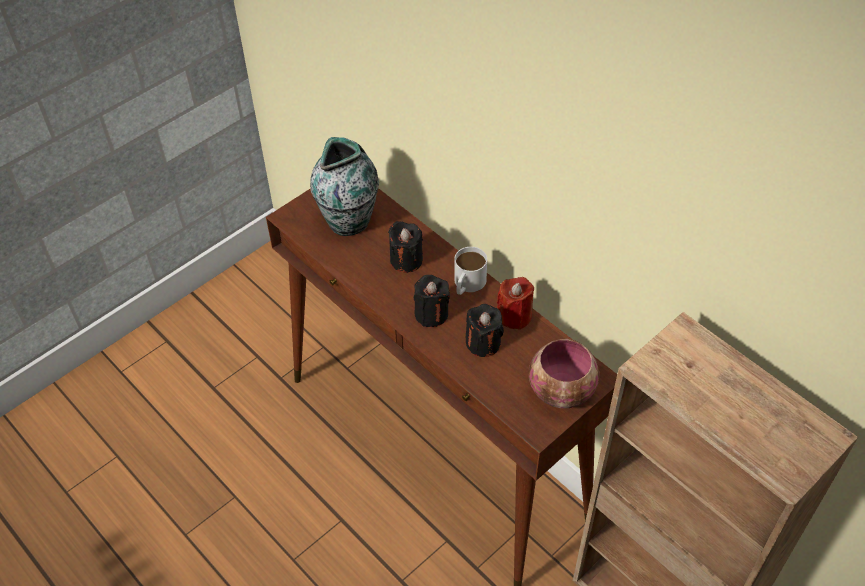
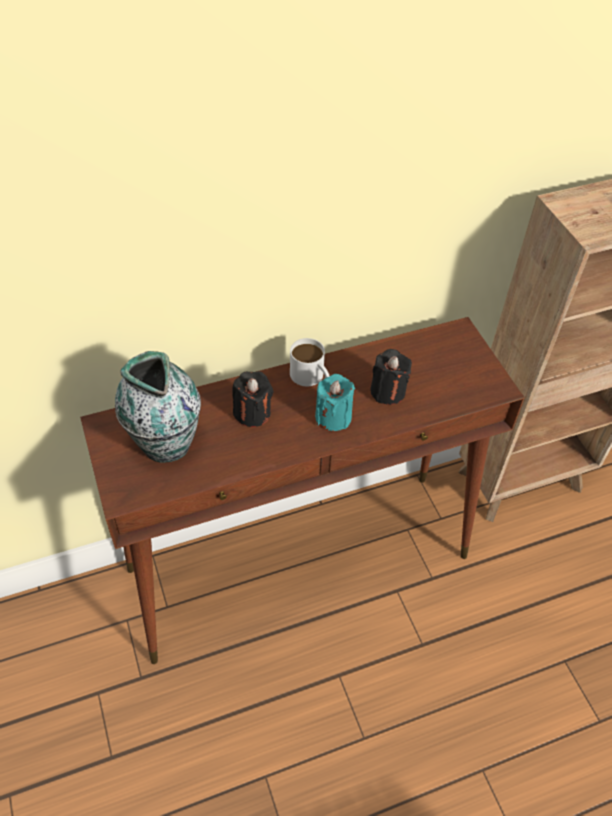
camera: 70 degrees left, 0 degrees up
black candle [414,275,450,327] -> turquoise candle [315,374,355,431]
red candle [497,277,534,330] -> none
bowl [529,339,600,408] -> none

